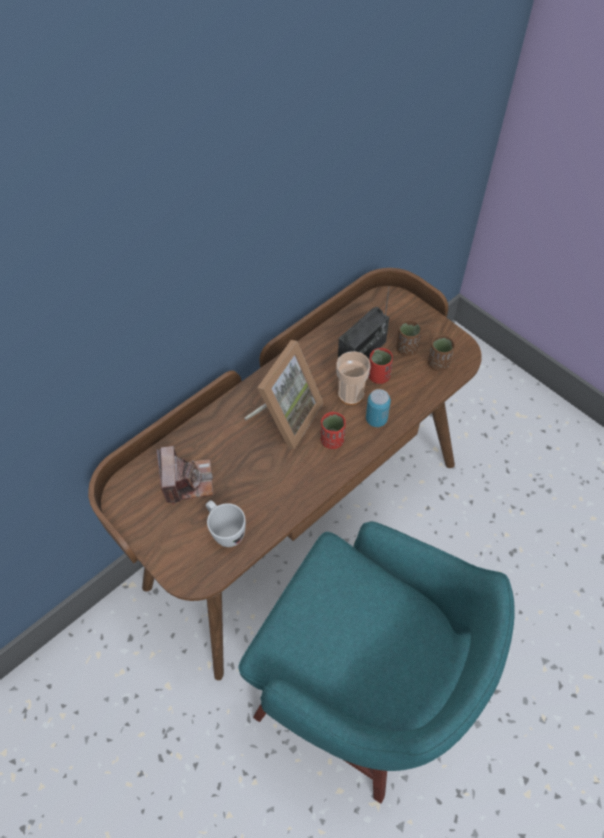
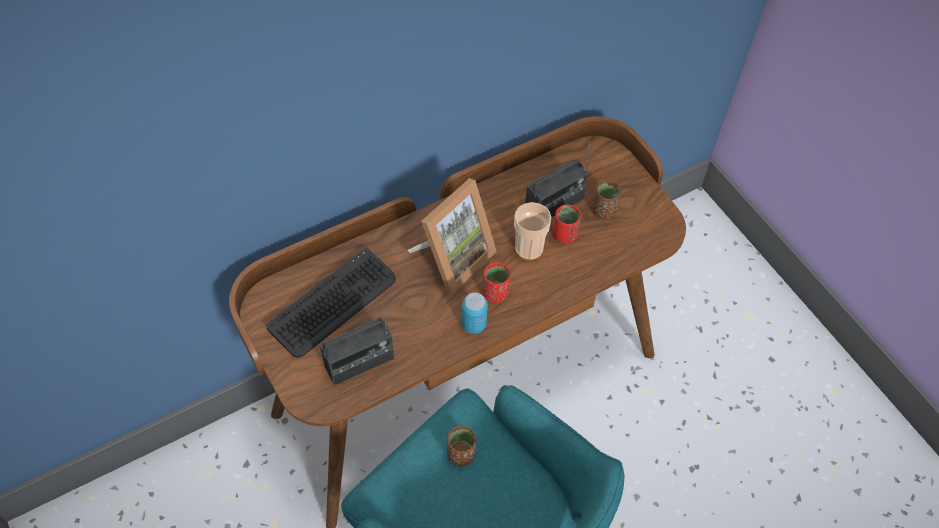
camera: 10 degrees right, 0 degrees up
camera [156,446,213,505] -> keyboard [266,248,396,358]
white mug [206,500,246,547] -> radio [319,307,394,386]
can [366,389,391,427] -> can moved to [462,293,488,334]
brown cup [428,335,455,371] -> brown cup moved to [447,426,476,466]

